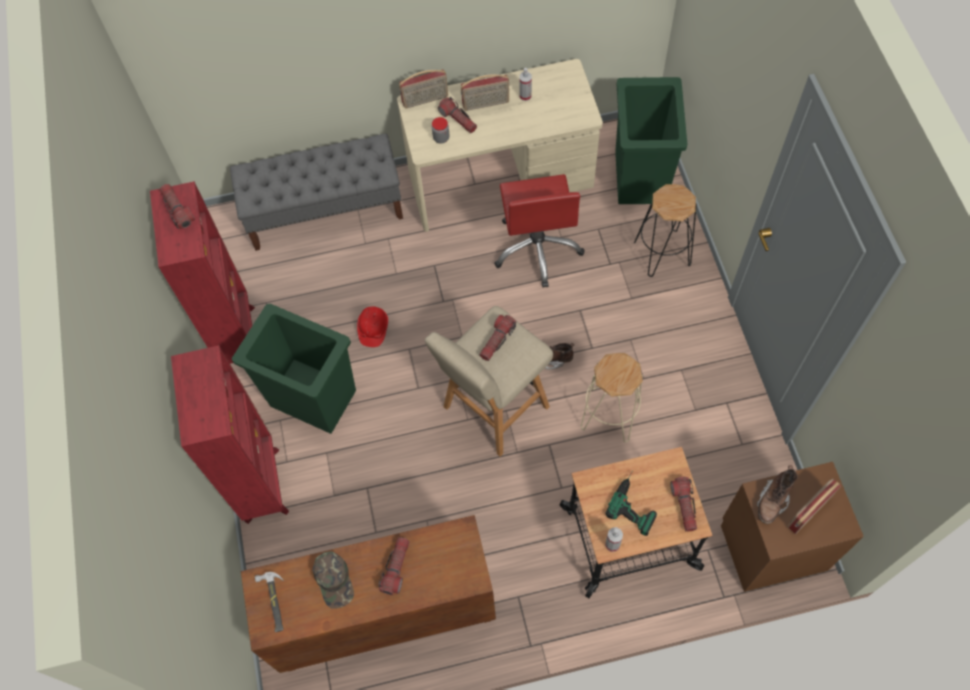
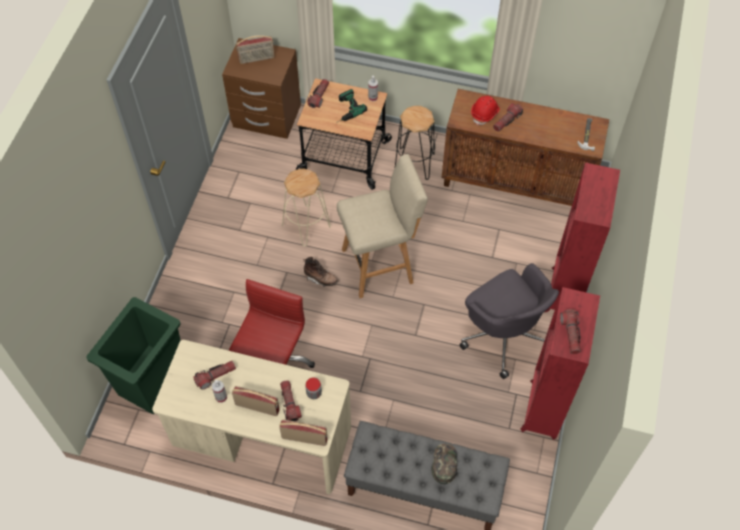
camera: 155 degrees left, 5 degrees down
green trash can [232,304,356,434] -> grey office chair [459,263,559,379]
green cap [312,551,354,609] -> green cap moved to [431,444,457,484]
red hard hat [357,306,388,347] -> red hard hat moved to [471,96,500,126]
flashlight [479,315,516,361] -> flashlight moved to [194,361,236,390]
black stool [634,184,697,277] -> black stool moved to [395,106,435,180]
brown boot [756,465,798,524] -> none

